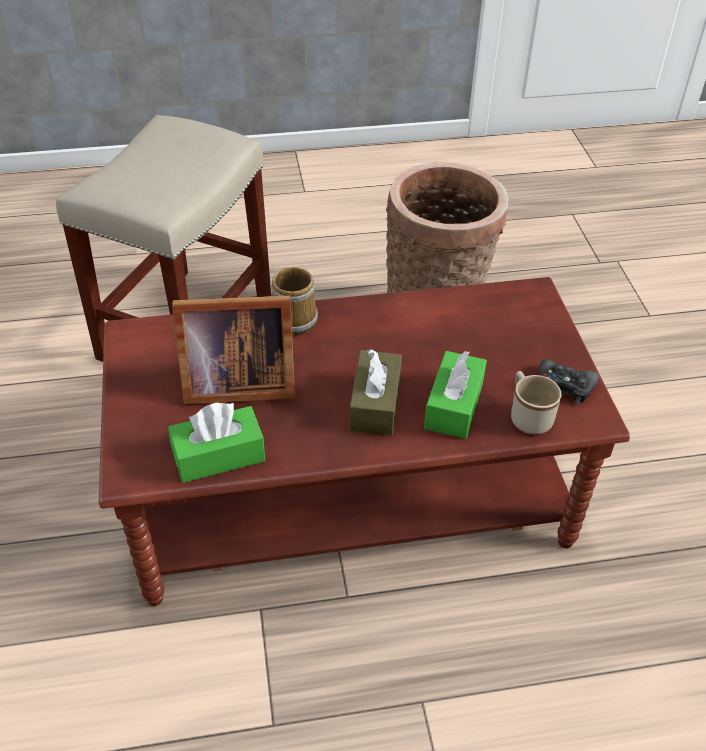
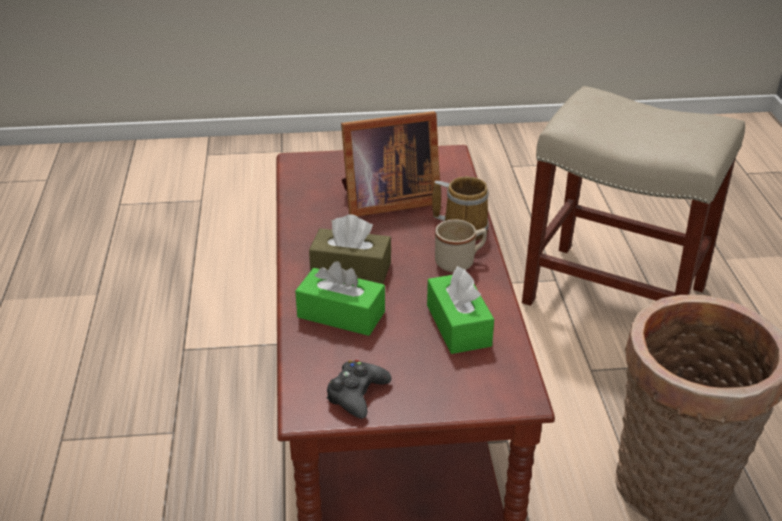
camera: 95 degrees right, 10 degrees down
green tissue box [168,403,265,483] -> green tissue box moved to [427,266,494,354]
picture frame [172,296,295,404] -> picture frame turned 105 degrees counterclockwise [341,111,440,216]
beige mug [511,371,562,434] -> beige mug moved to [435,219,487,273]

